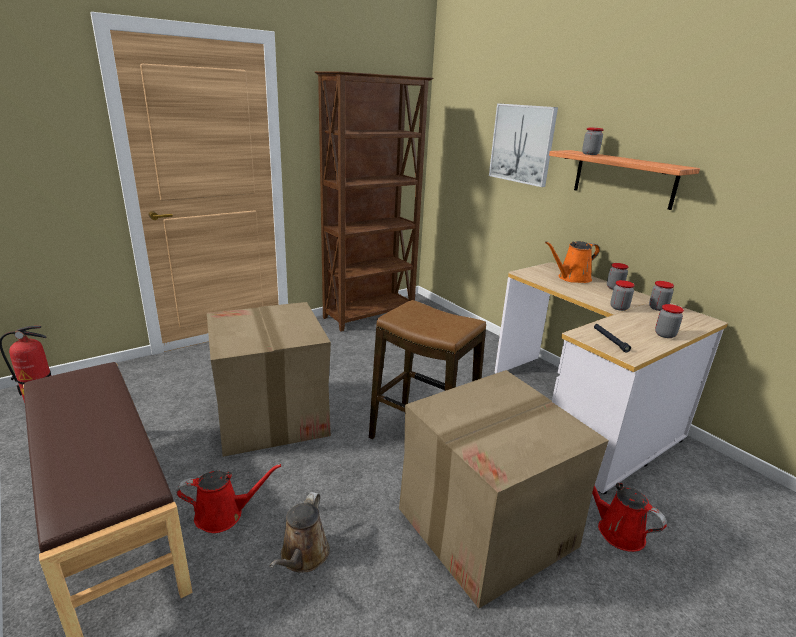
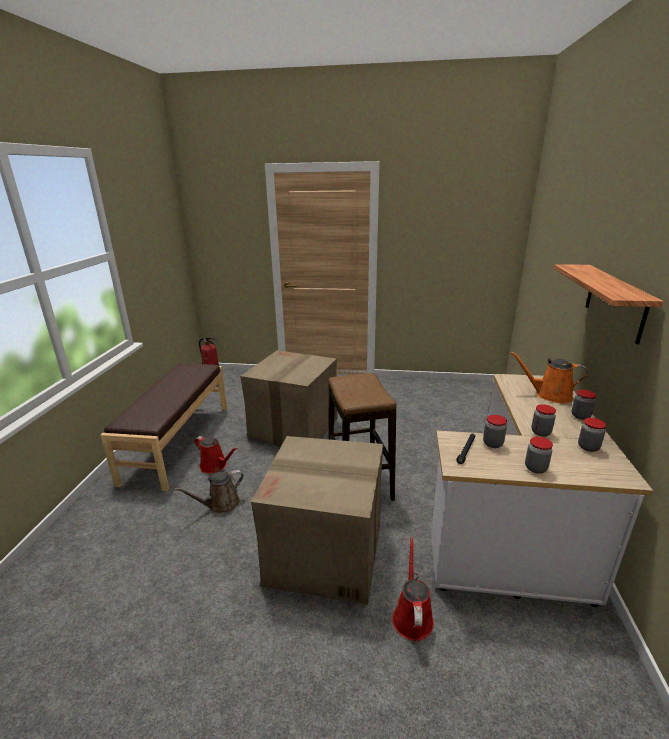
camera: 45 degrees right, 0 degrees up
brown bookcase [315,71,434,332] -> none
picture [489,103,558,187] -> none
jar [582,127,604,155] -> jar moved to [483,415,507,448]

